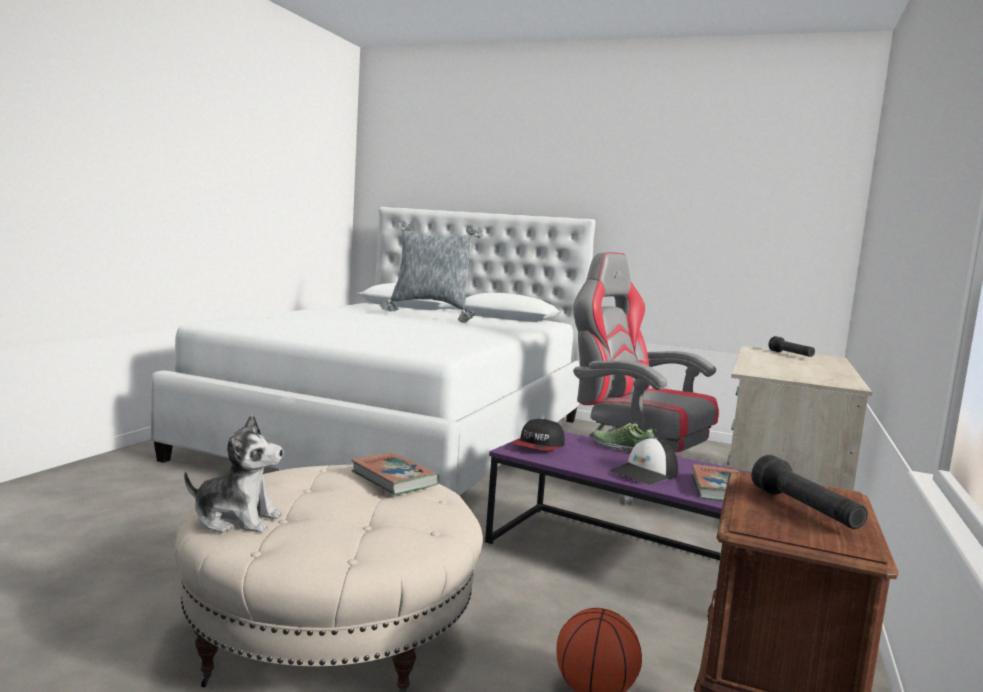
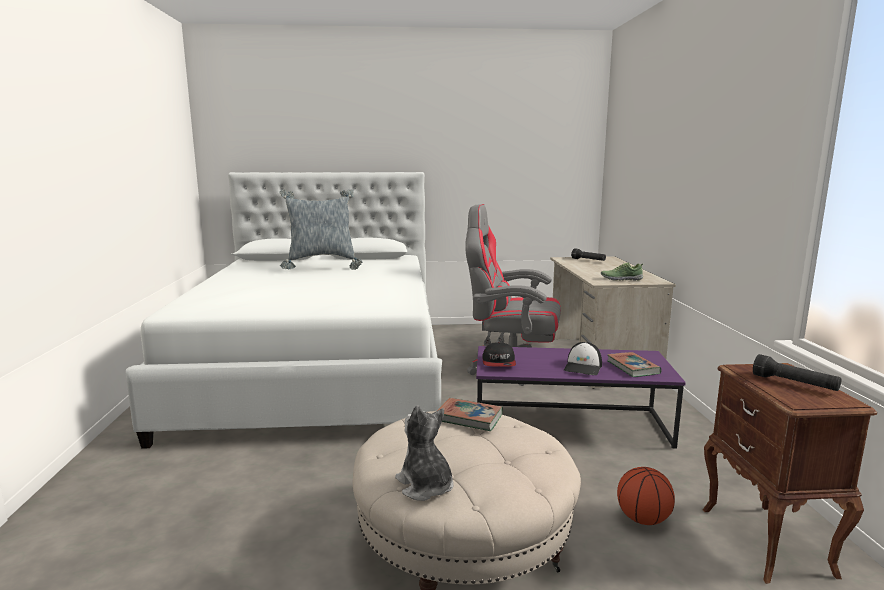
camera: 25 degrees left, 5 degrees up
plush toy [184,414,284,533] -> plush toy turned 105 degrees counterclockwise [395,405,454,501]
shoe [592,423,657,453] -> shoe moved to [601,262,643,281]

